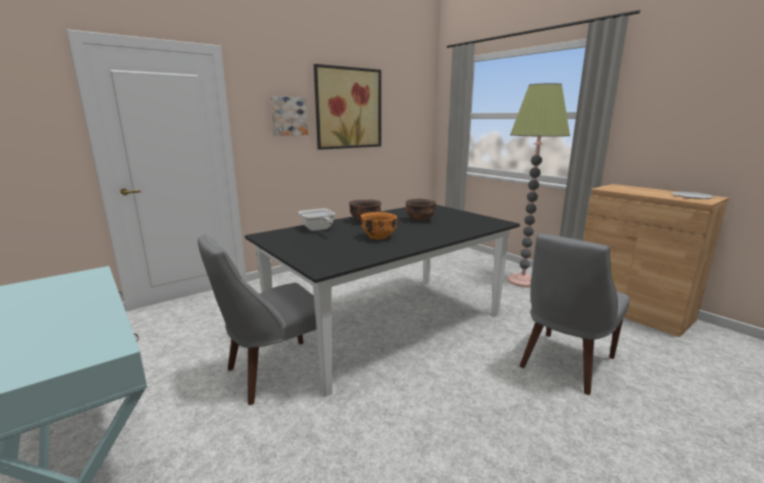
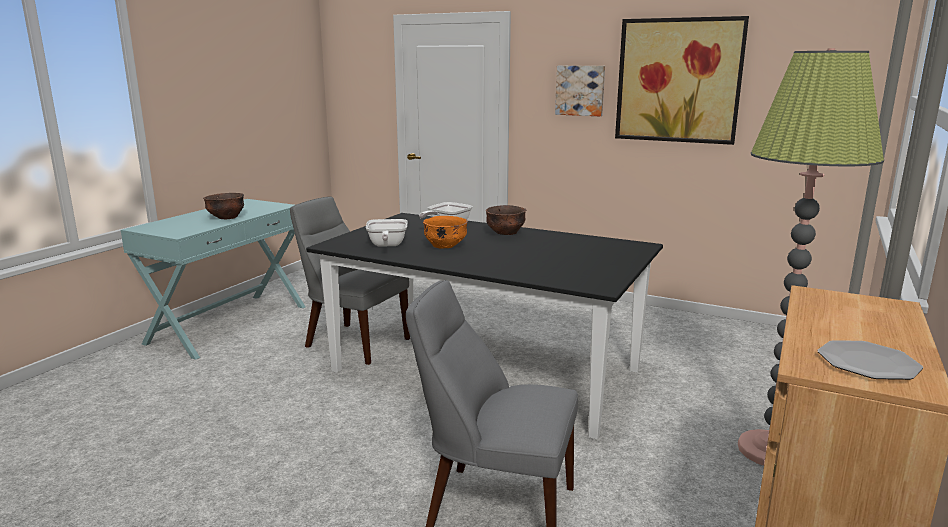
camera: 65 degrees right, 0 degrees up
brown bowl [405,199,437,221] -> brown bowl moved to [203,193,244,219]
none -> frying pan [366,219,407,247]

